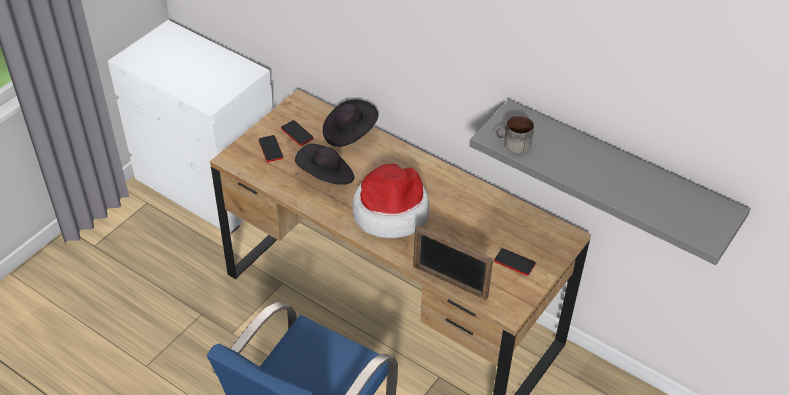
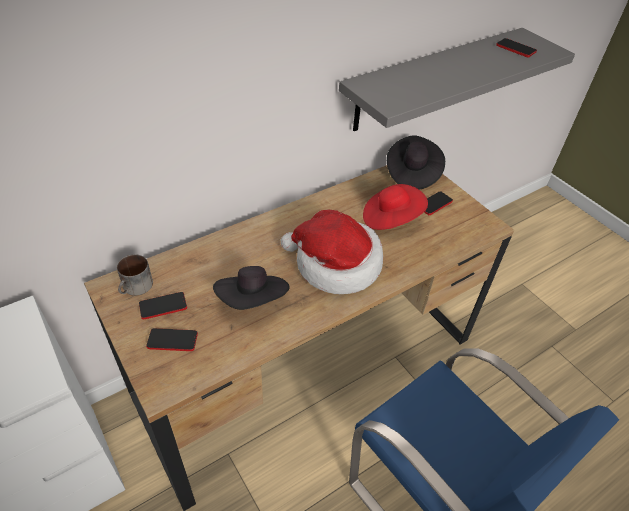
camera: 70 degrees left, 0 degrees up
black hat [323,100,378,147] -> black hat moved to [387,135,445,189]
picture frame [413,225,493,300] -> none
mug [496,115,534,153] -> mug moved to [117,254,153,296]
none -> red hat [363,184,428,230]
none -> phone [496,38,537,57]

